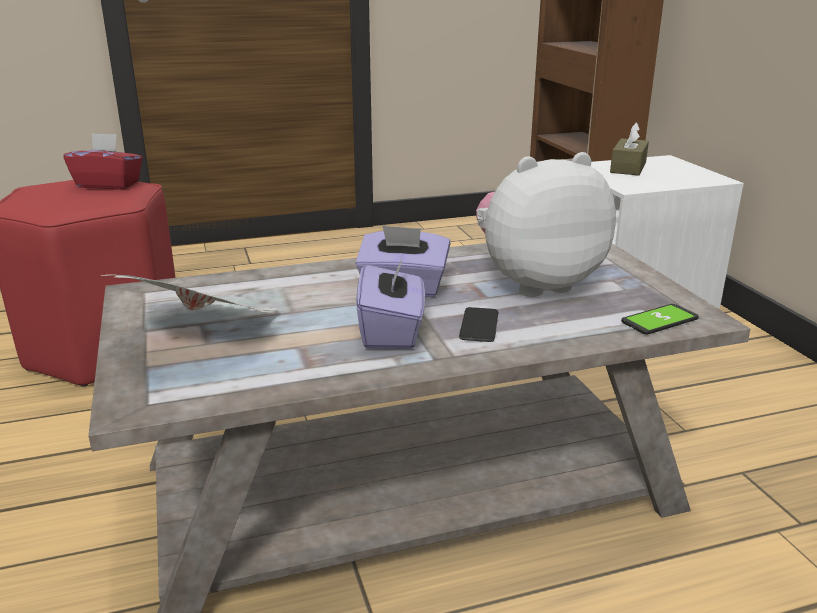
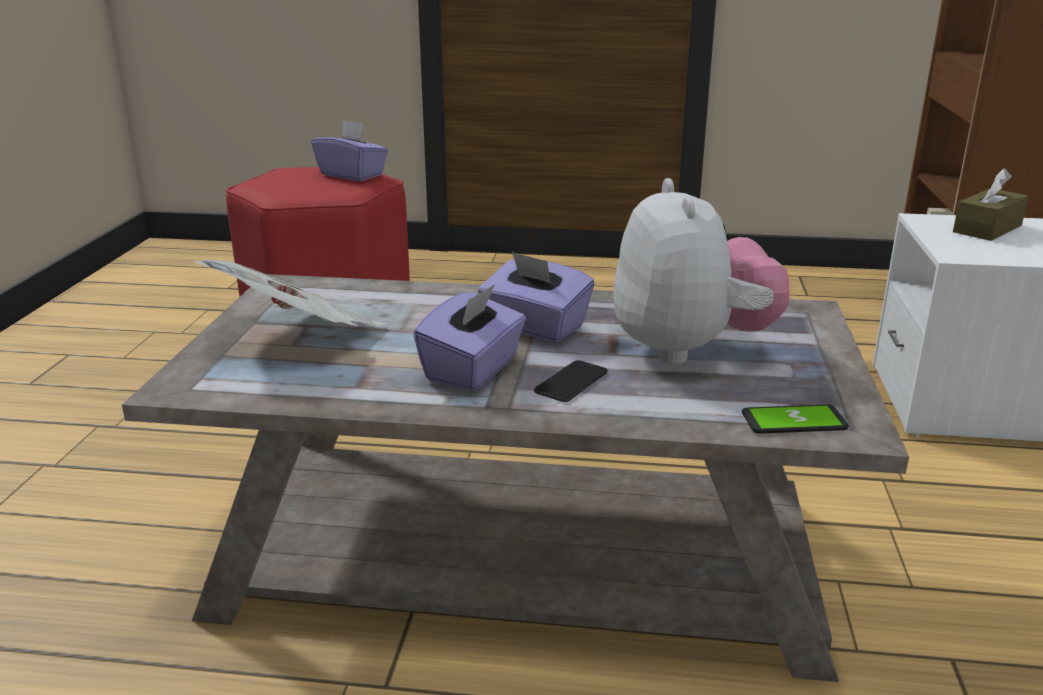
camera: 25 degrees right, 0 degrees up
red tissue box [64,133,143,189] -> purple tissue box [311,120,388,181]
plush toy [476,152,616,297] -> plush toy turned 75 degrees clockwise [613,178,789,364]

